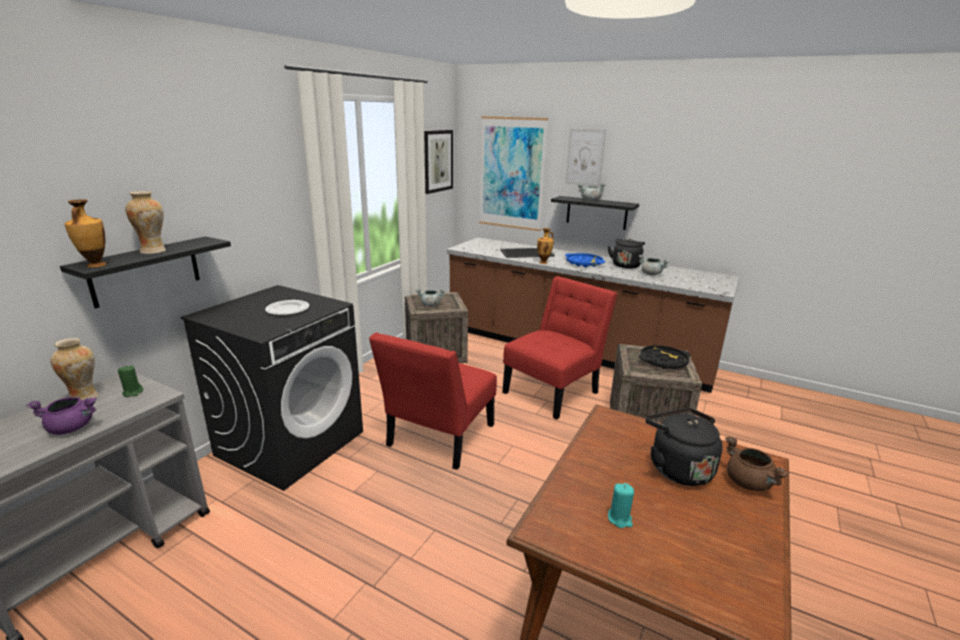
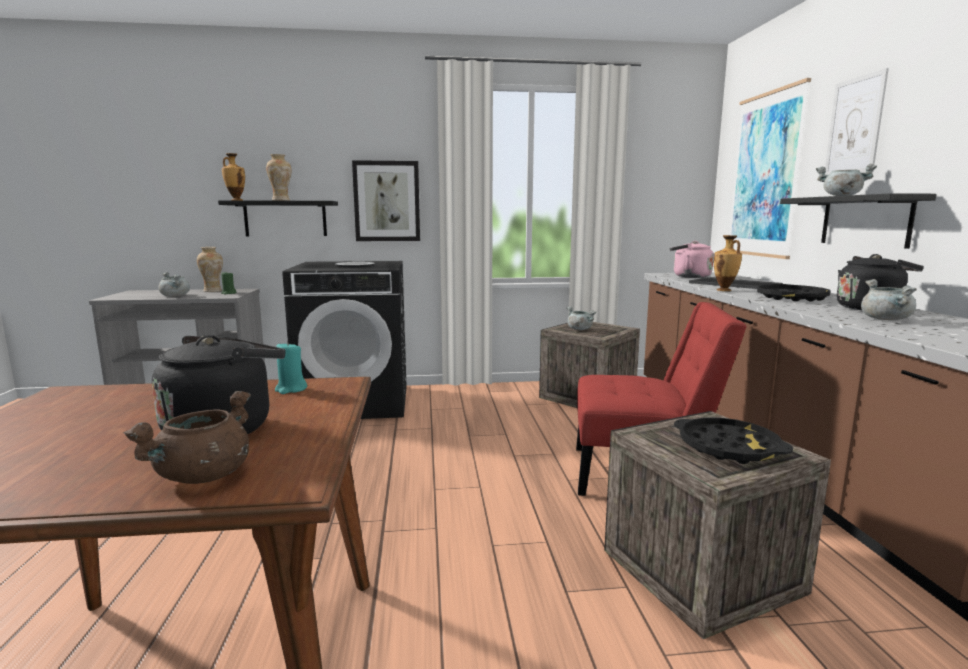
camera: 55 degrees right, 10 degrees down
purple cooking pot [26,397,97,435] -> grey cooking pot [158,272,190,297]
red chair [369,332,497,470] -> none
picture [424,130,453,194] -> picture moved to [352,160,420,241]
blue tray [565,253,605,267] -> black tray [757,284,831,302]
turquoise candle [608,483,634,528] -> turquoise candle moved to [275,341,307,394]
none -> pink kettle [670,241,714,278]

